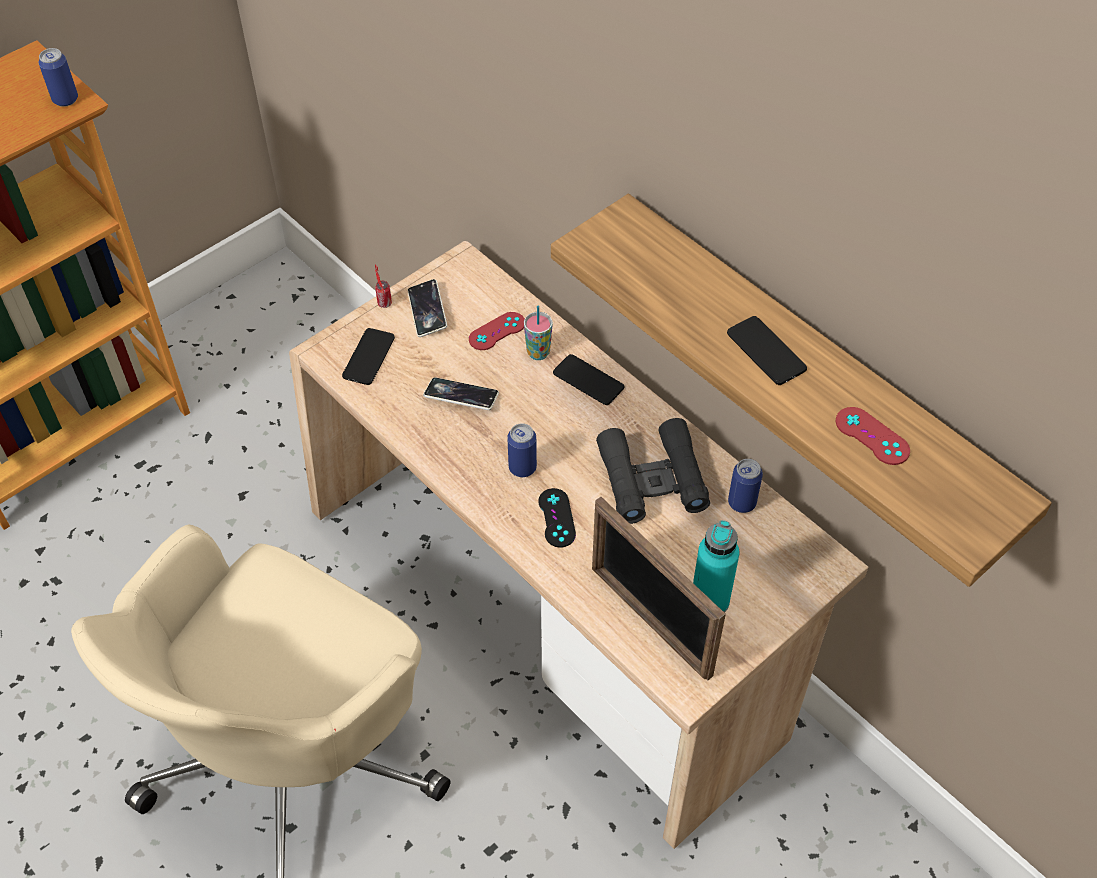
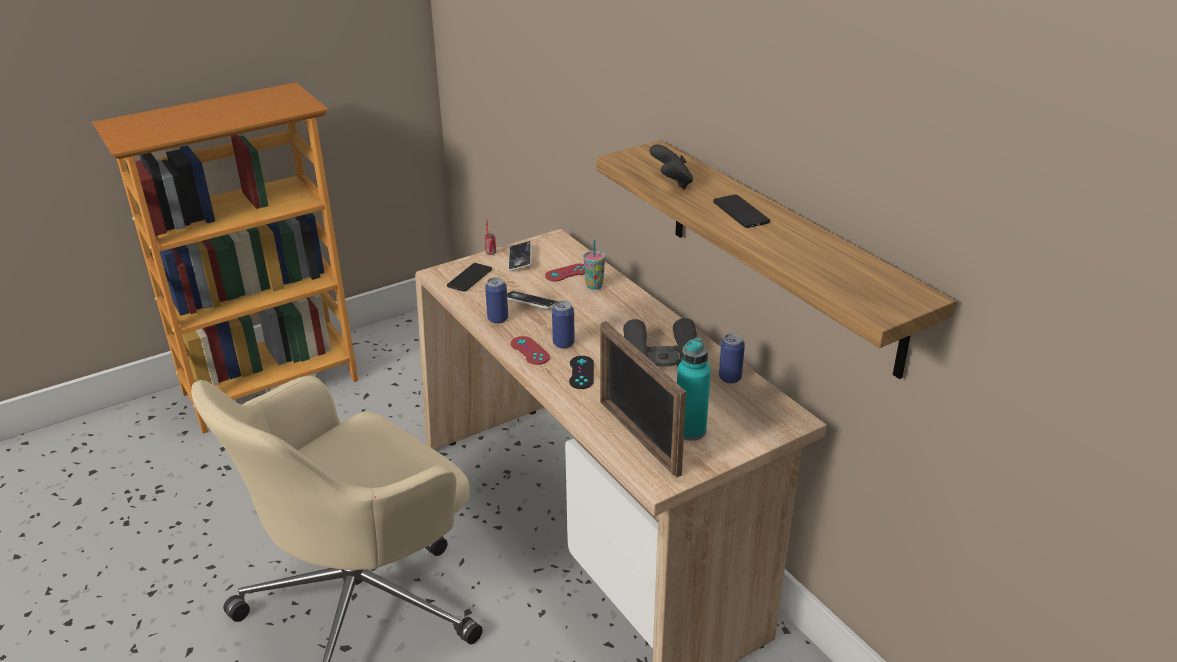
camera: 10 degrees right, 20 degrees down
can [38,48,78,107] -> can moved to [485,277,508,324]
phone [553,354,625,405] -> none
red game controller [836,407,910,465] -> red game controller moved to [511,336,550,365]
none -> black game controller [650,145,693,189]

